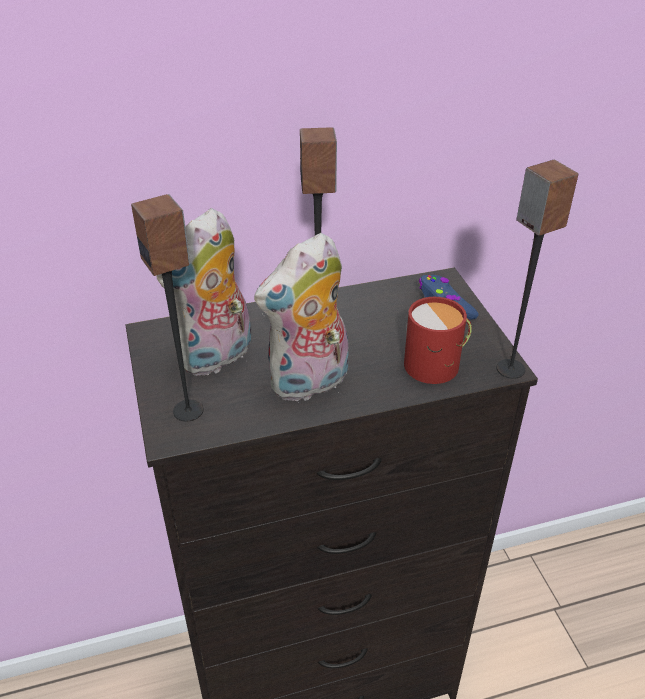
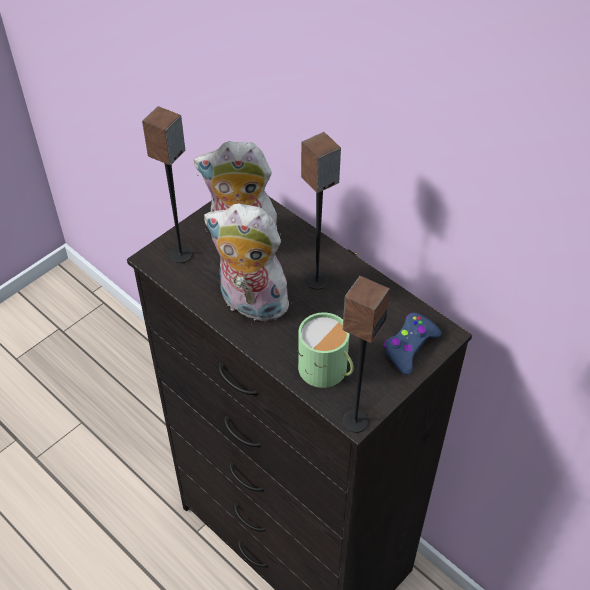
camera: 60 degrees right, 10 degrees up
red mug [404,297,472,384] -> green mug [297,312,354,388]

